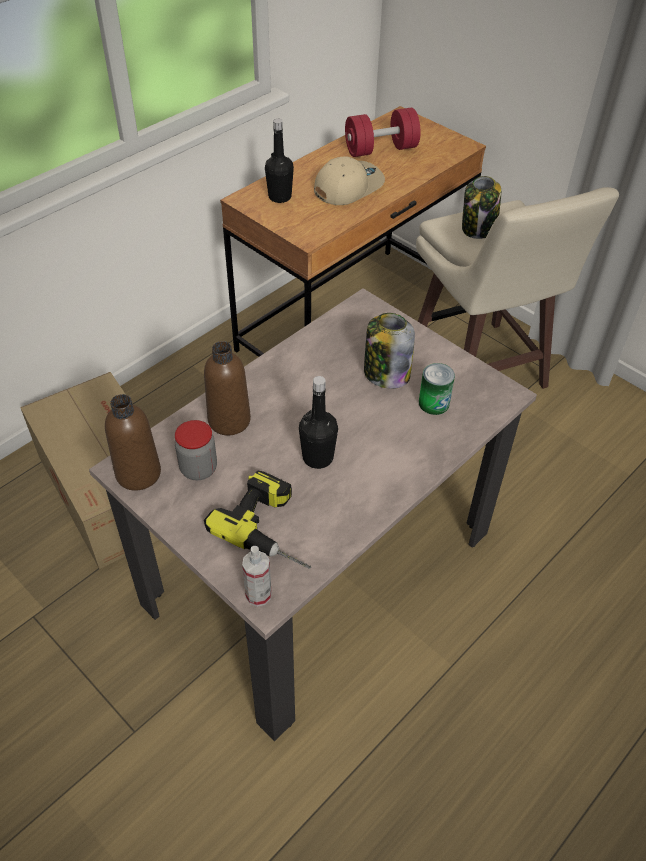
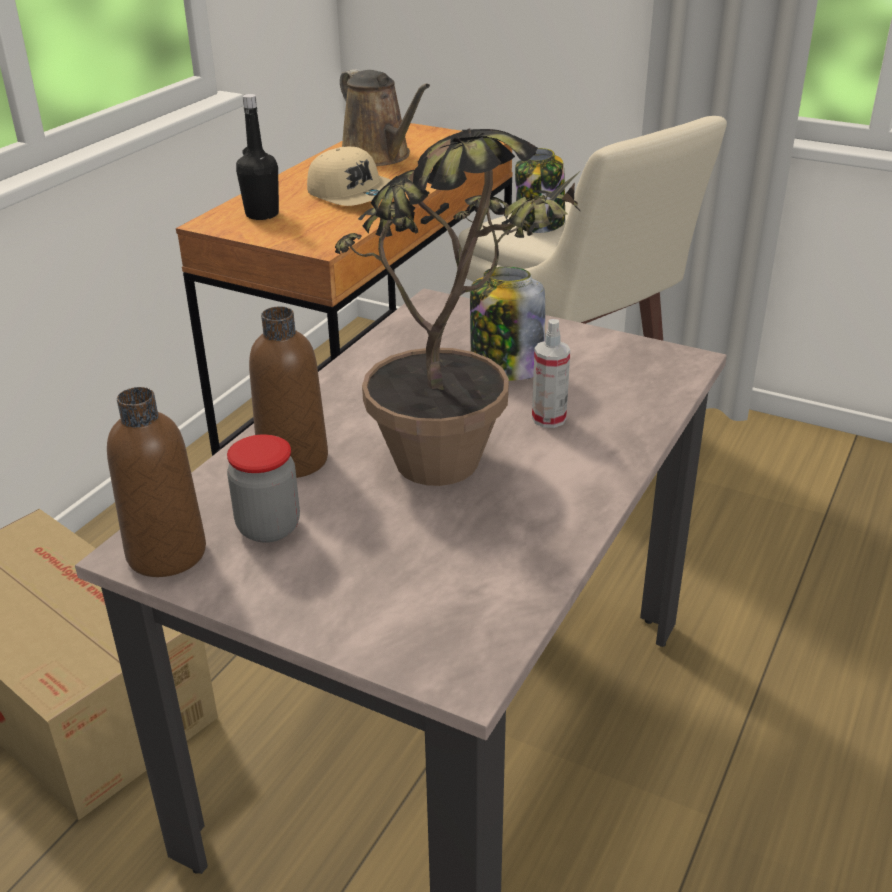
camera: 15 degrees left, 15 degrees down
power drill [204,470,311,569] -> none
spray bottle [242,546,272,607] -> spray bottle moved to [532,319,570,428]
black bottle [299,376,338,469] -> potted plant [335,128,581,486]
beige cap [314,156,385,205] -> beige cap turned 105 degrees clockwise [307,147,391,206]
red dumbbell [345,108,421,157] -> brown watering can [340,69,430,166]
can [419,363,455,415] -> none

